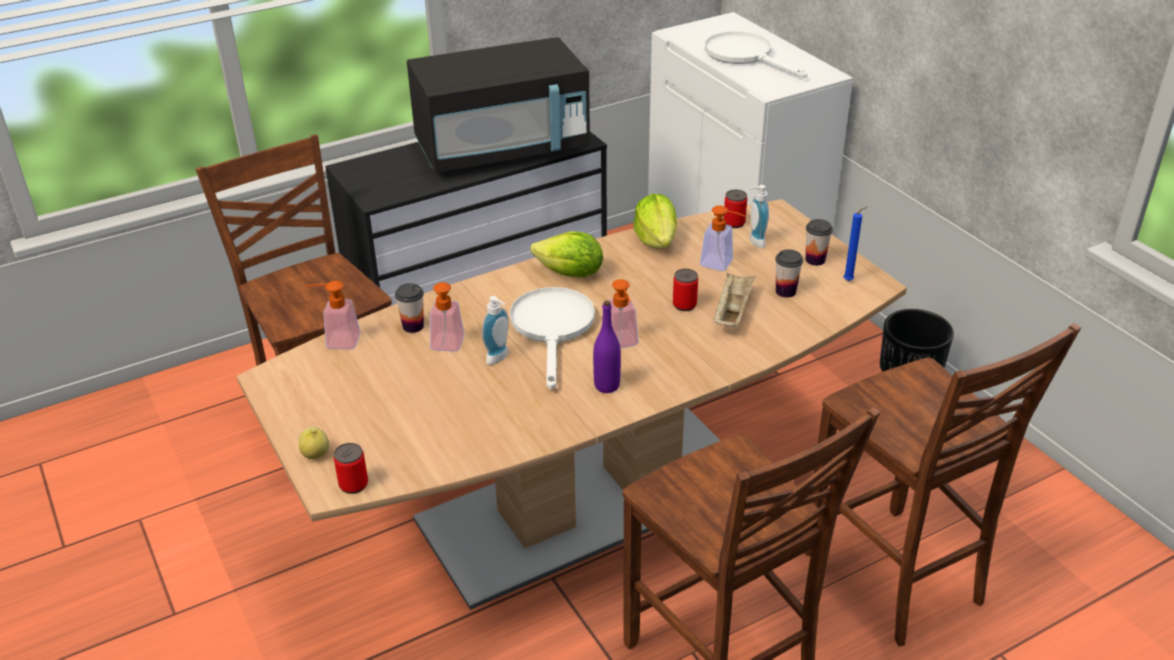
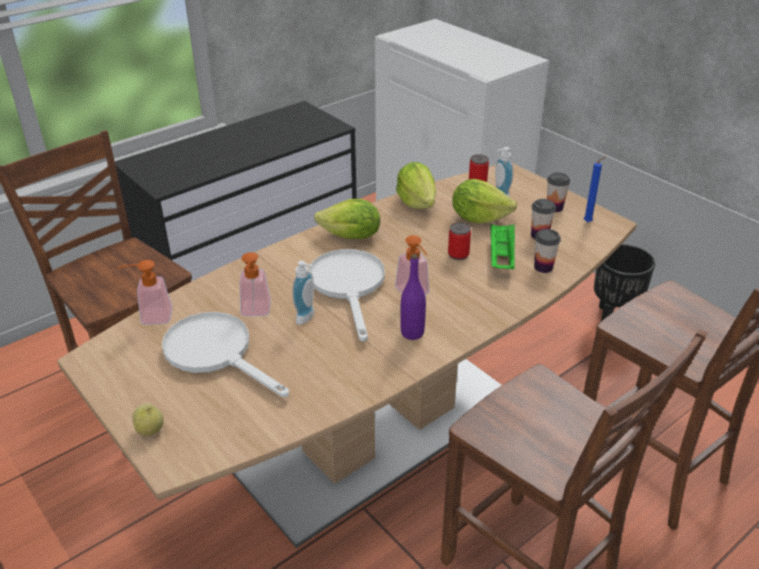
camera: 10 degrees left, 0 degrees up
can [334,443,368,494] -> none
cup [395,283,424,333] -> cup moved to [534,229,561,273]
black microwave [407,37,590,173] -> none
soap dispenser [700,205,746,271] -> lettuce [452,179,517,223]
white frying pan [705,31,807,78] -> white frying pan moved to [162,312,289,397]
beige tray [713,273,756,327] -> green tray [490,224,515,269]

